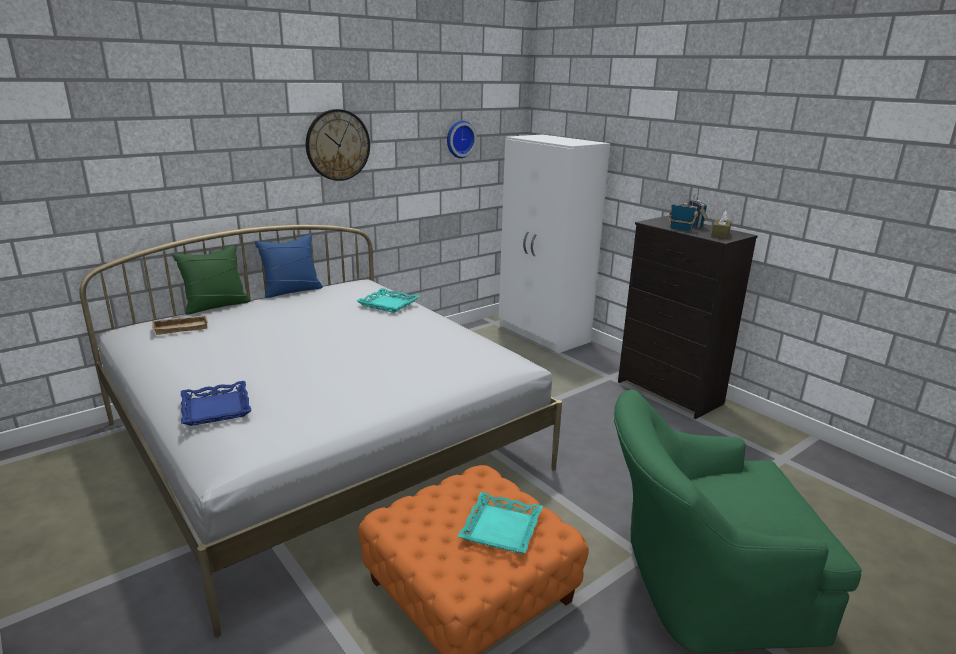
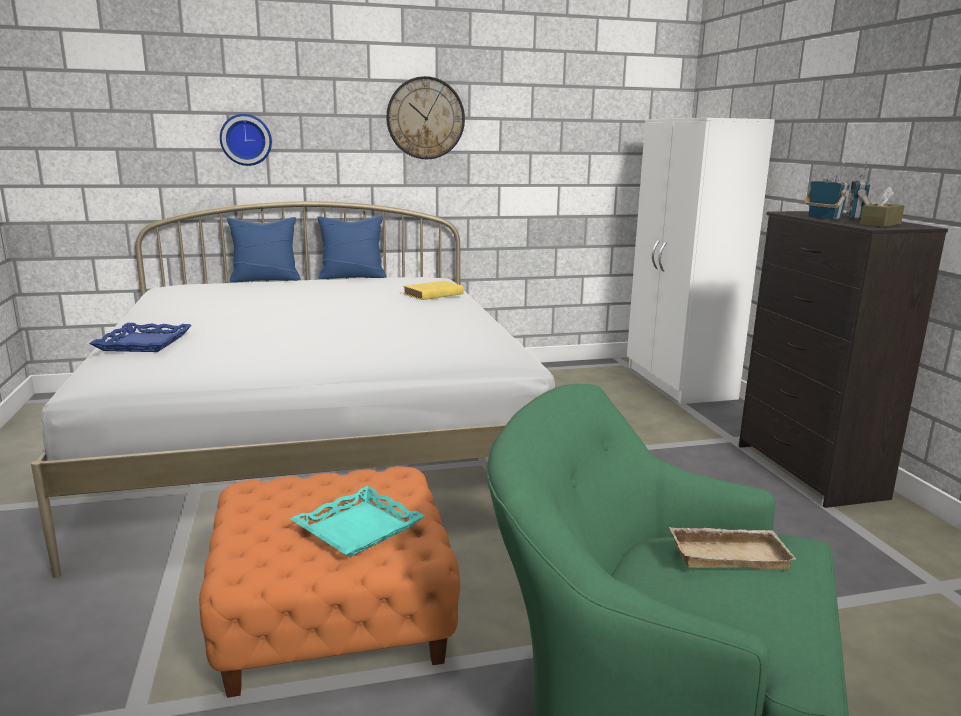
camera: 25 degrees right, 5 degrees down
beige tray [152,315,208,335] -> beige tray moved to [669,527,796,570]
green pillow [172,245,250,314] -> blue pillow [227,217,301,283]
turquoise tray [357,288,420,313] -> yellow book [403,281,464,300]
wall clock [447,121,477,158] -> wall clock moved to [220,114,272,166]

